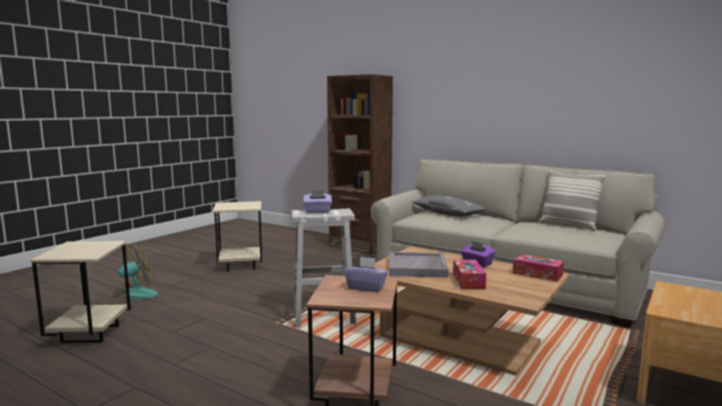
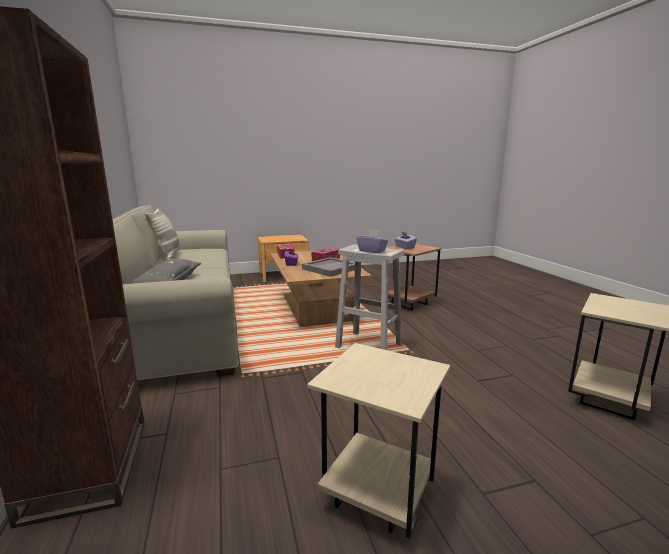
camera: 140 degrees left, 5 degrees up
fan [107,245,159,307] -> none

